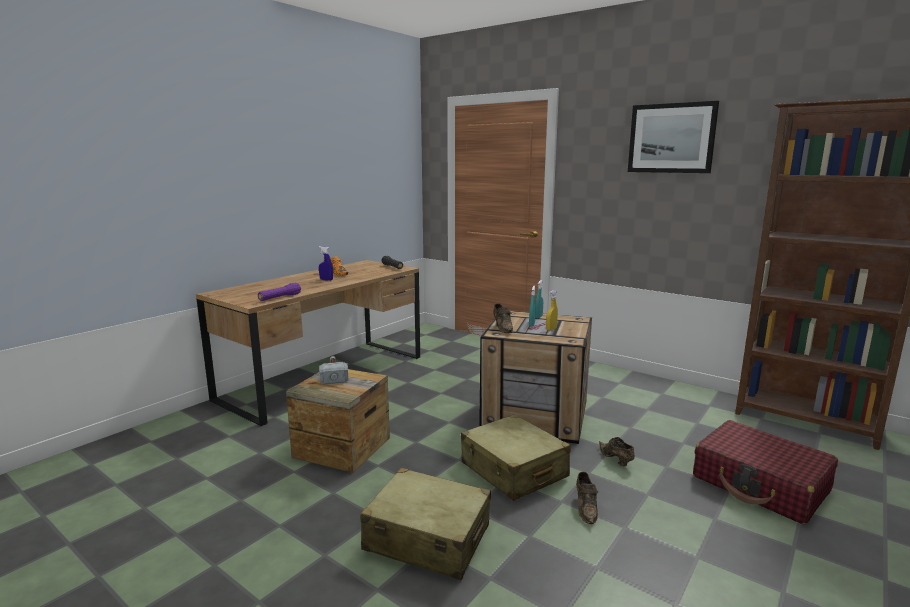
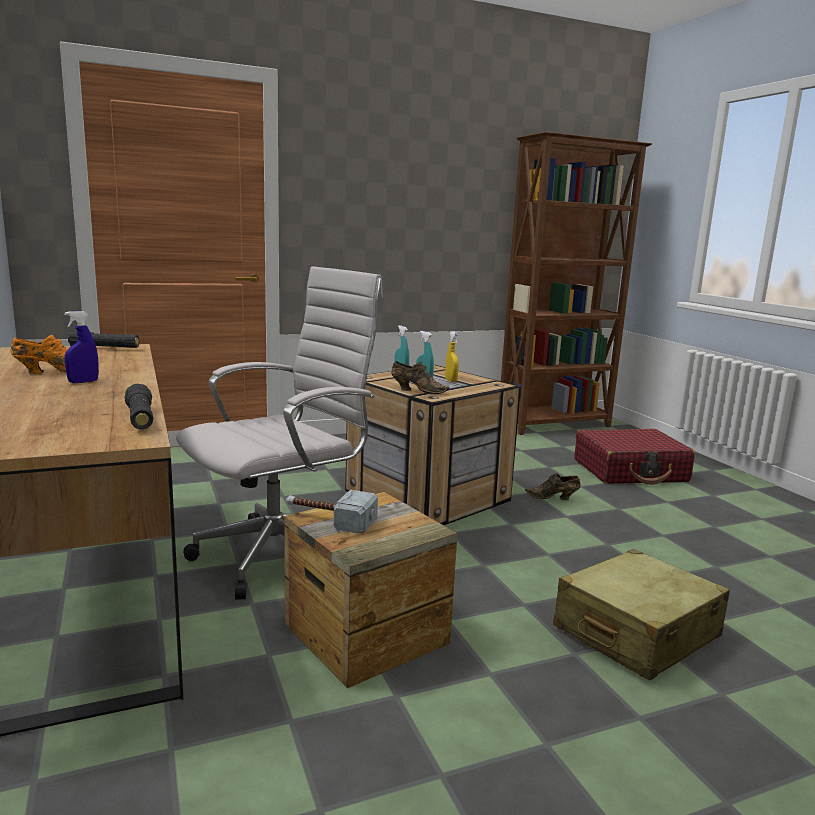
camera: 60 degrees left, 0 degrees up
purple flashlight [258,282,301,301] -> black flashlight [125,384,154,429]
beige suitcase [461,414,571,501] -> none
brown shoe [576,472,598,524] -> none
picture [628,101,719,173] -> none
none -> white office chair [176,266,383,600]

